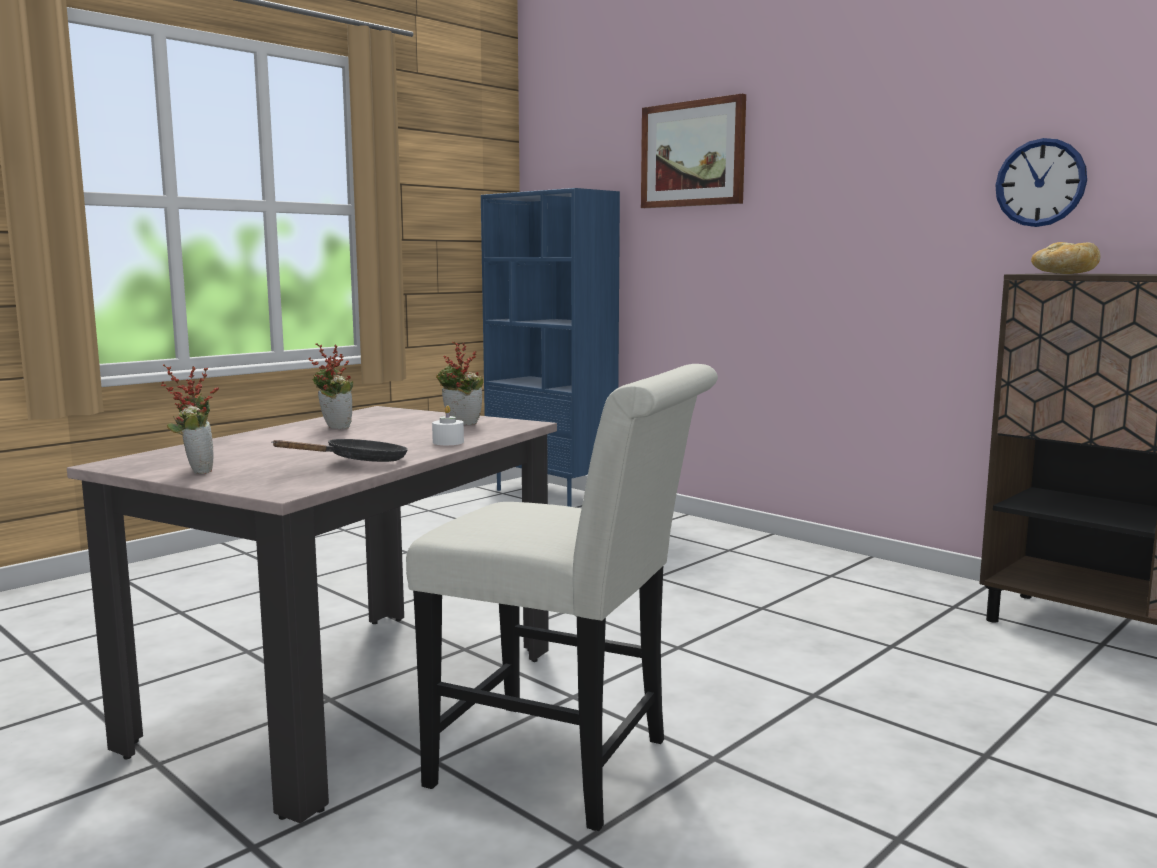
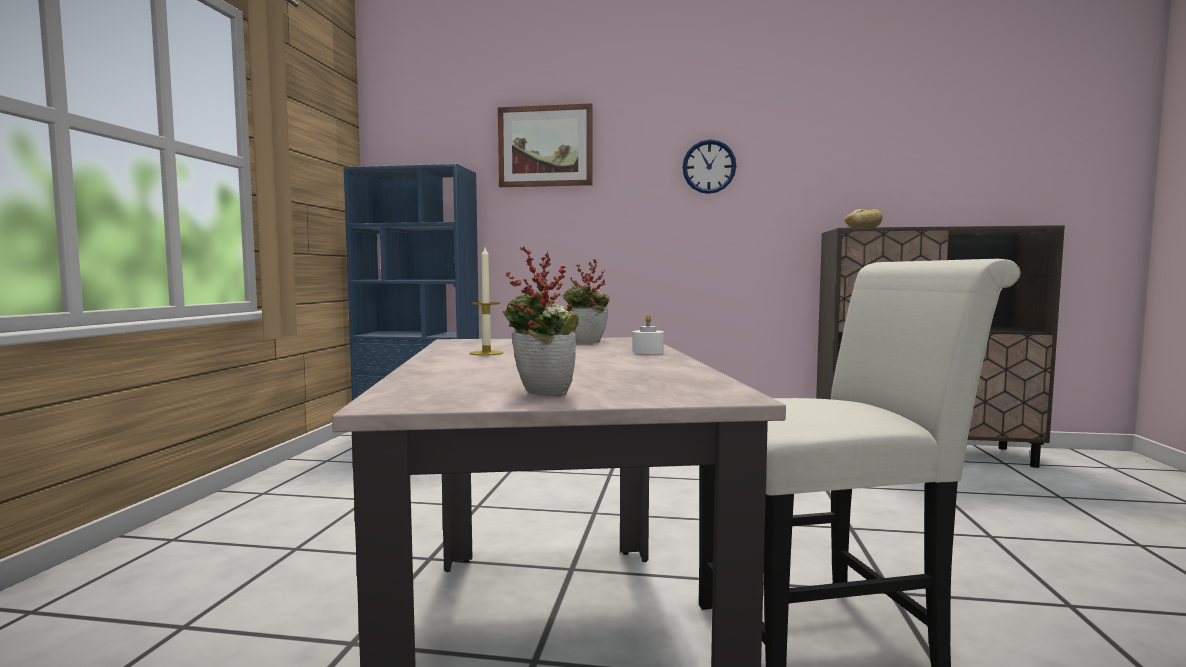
camera: 35 degrees left, 5 degrees down
black frying pan [272,439,408,462] -> none
potted plant [308,343,353,429] -> candle [470,247,503,356]
wall clock [995,138,1087,227] -> wall clock moved to [683,139,736,194]

